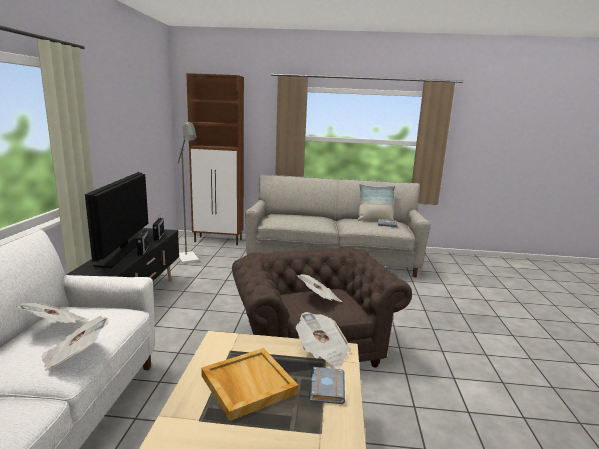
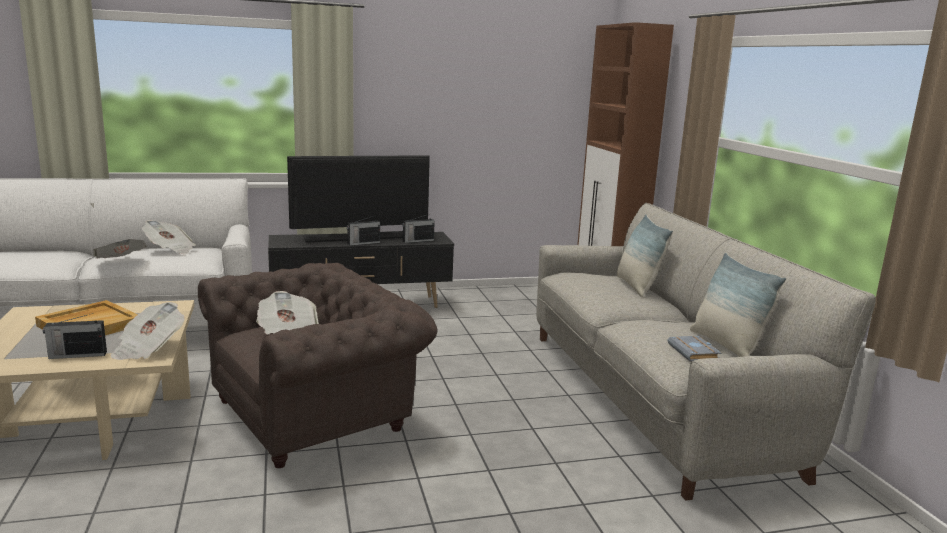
camera: 70 degrees right, 0 degrees up
grey floor lamp [178,121,199,264] -> none
grey book [310,367,345,404] -> radio [43,313,107,359]
none -> pillow [617,214,673,297]

